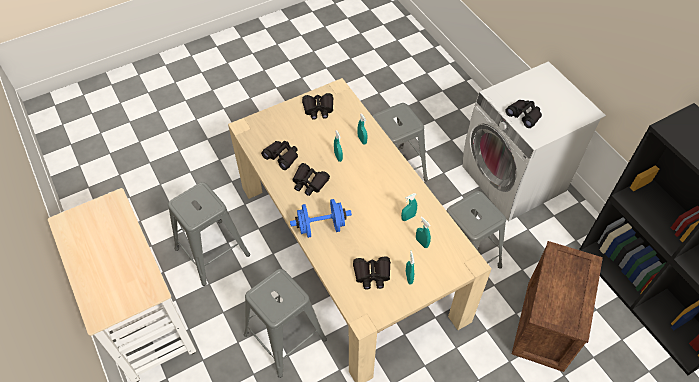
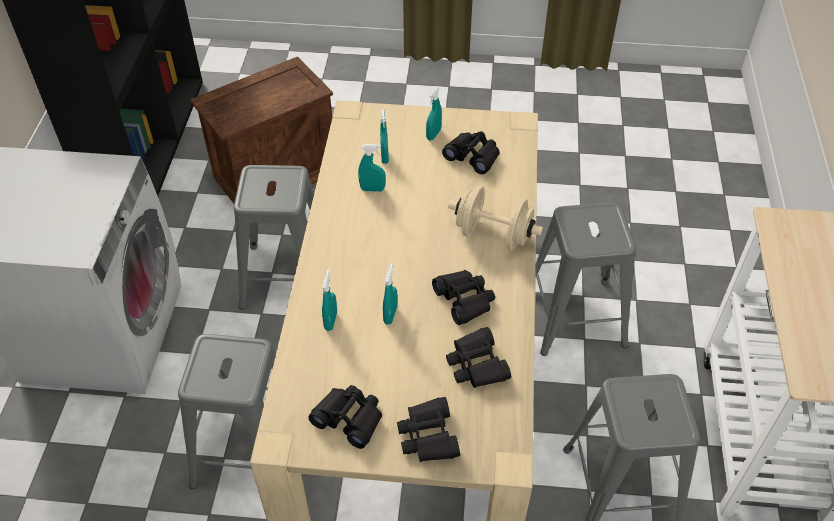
camera: 145 degrees left, 5 degrees down
blue dumbbell [290,199,352,238] -> beige dumbbell [448,185,543,250]
black binoculars [505,100,542,128] -> black binoculars moved to [397,397,460,462]

